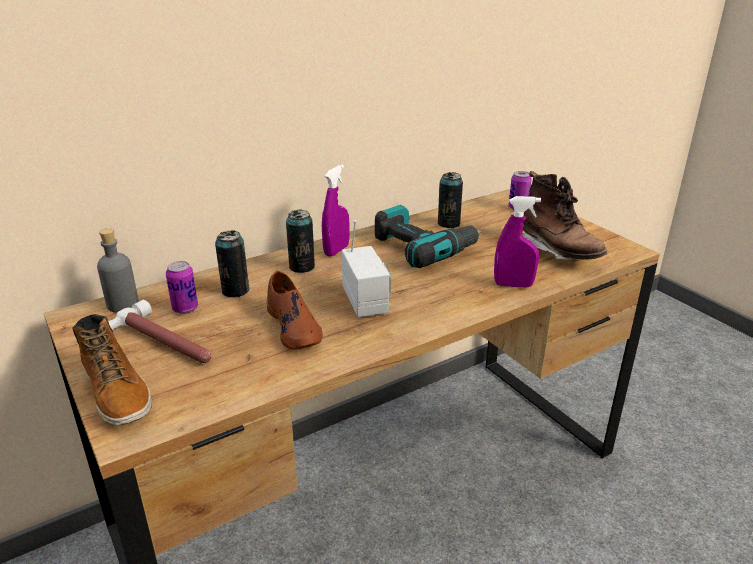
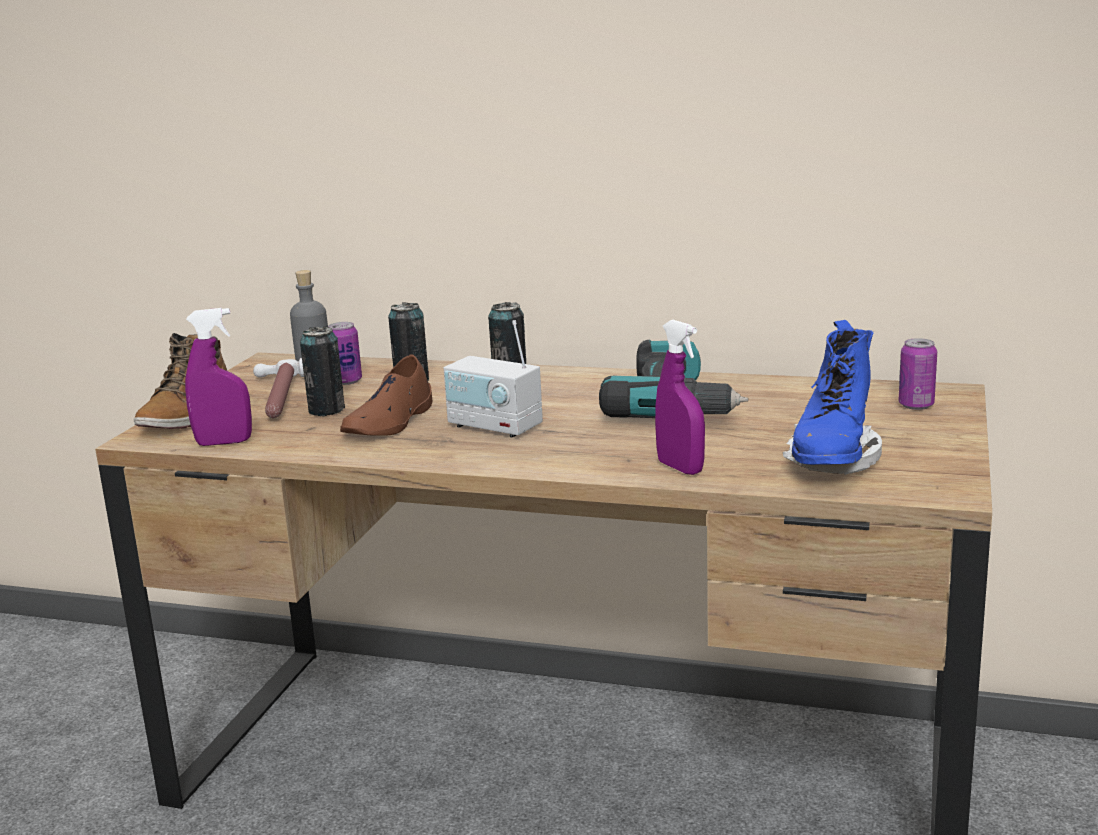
camera: 50 degrees right, 10 degrees down
purple spray bottle [322,165,350,257] -> purple spray bottle moved to [185,308,252,446]
radio [342,220,391,317] -> radio turned 90 degrees clockwise [444,320,543,438]
can [438,172,463,228] -> can moved to [300,327,345,416]
brown boot [522,171,608,262] -> blue boot [783,320,882,475]

